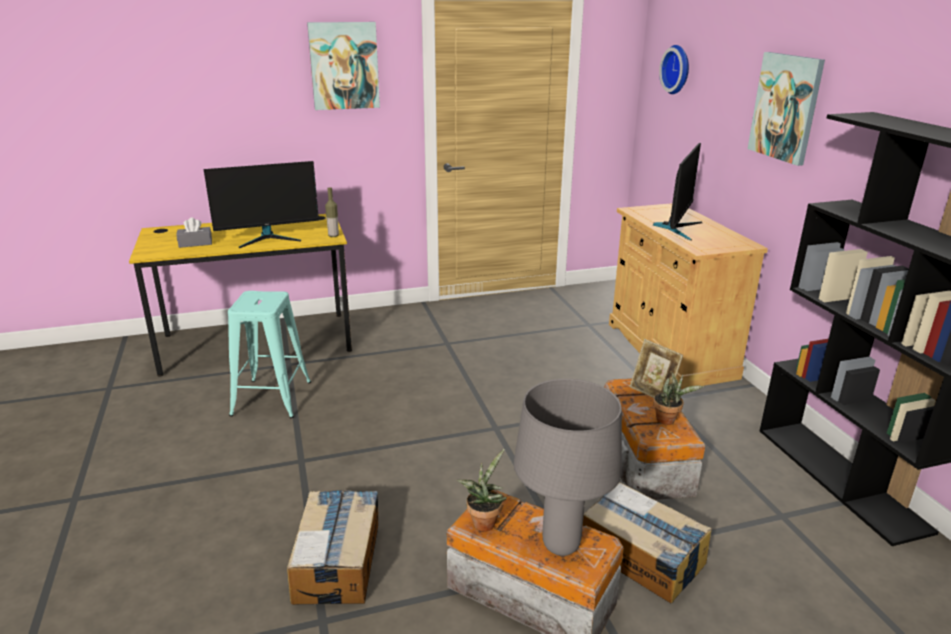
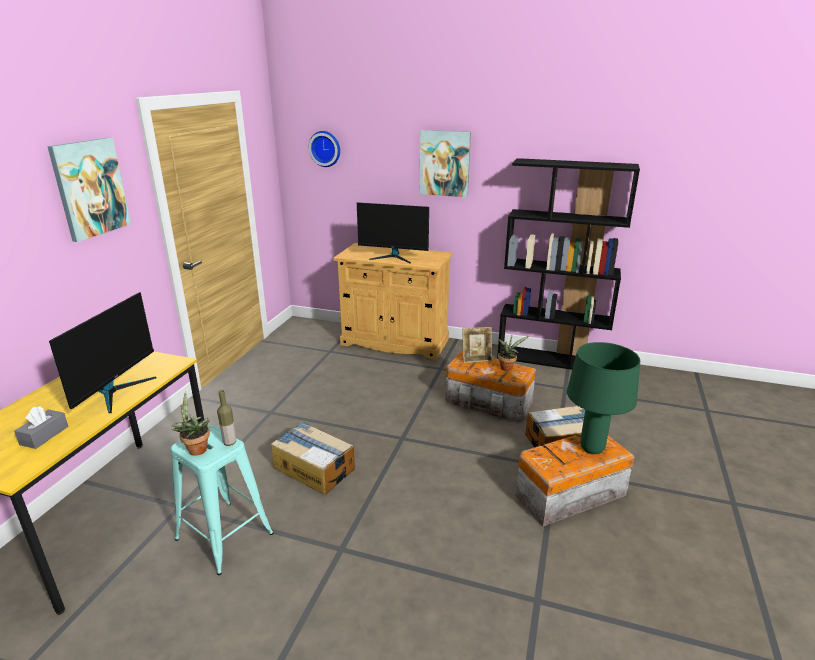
camera: 55 degrees left, 0 degrees up
cardboard box [287,490,378,605] -> cardboard box moved to [271,422,355,495]
bottle [325,187,339,237] -> bottle moved to [217,390,236,446]
potted plant [457,449,507,532] -> potted plant moved to [171,392,210,456]
grey table lamp [514,379,622,556] -> green table lamp [567,342,640,454]
monitor [653,143,702,240] -> monitor turned 135 degrees clockwise [357,202,429,263]

